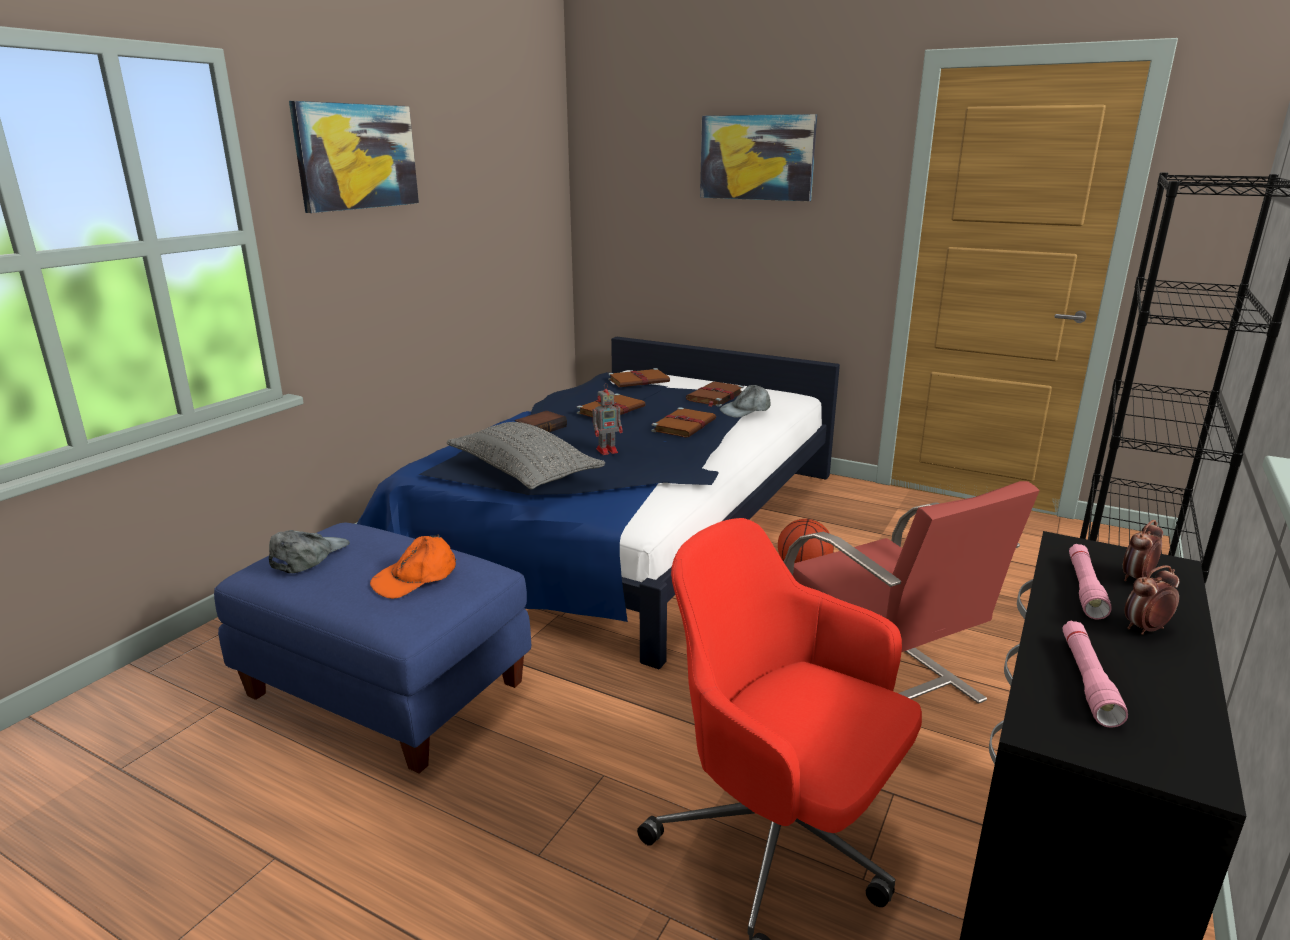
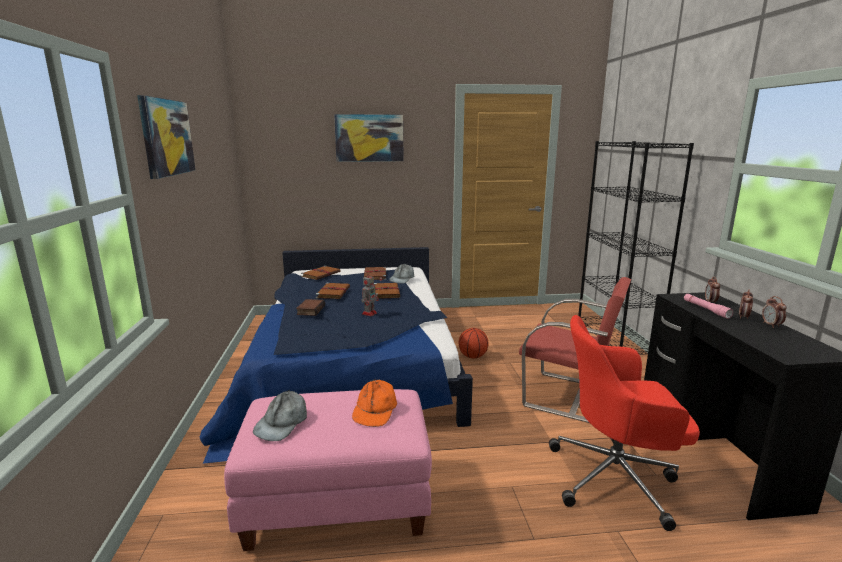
camera: 35 degrees left, 5 degrees down
blue ottoman [214,523,531,774] -> pink ottoman [224,389,432,551]
grey cap [269,530,350,573] -> grey cap turned 150 degrees counterclockwise [253,389,307,441]
grey pillow [447,422,605,489] -> none
pink flashlight [1062,620,1128,727] -> none
none -> alarm clock [762,296,787,328]

